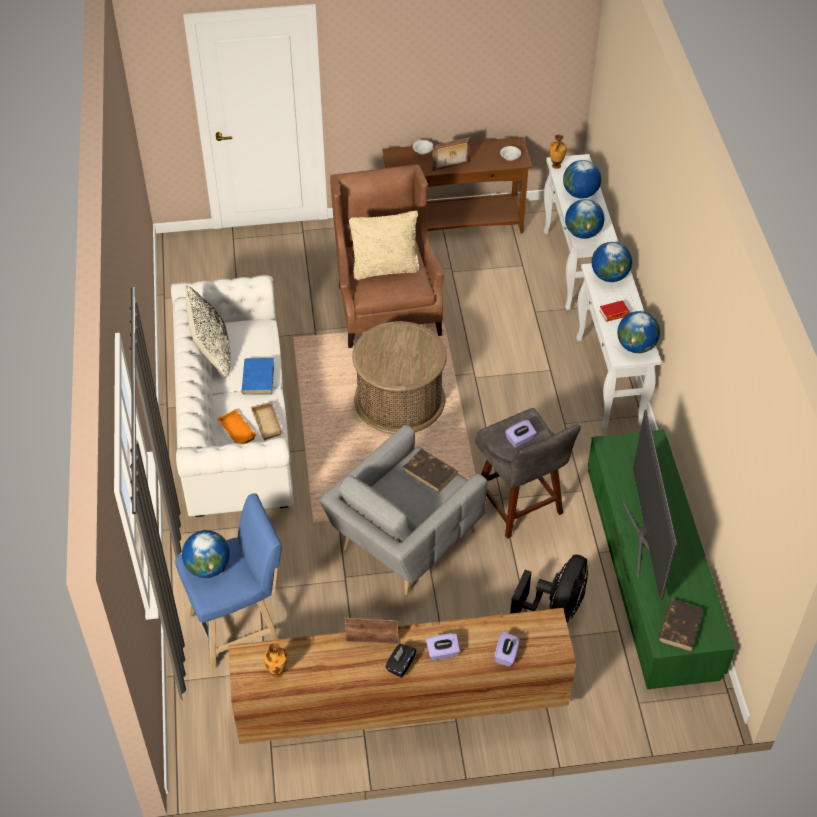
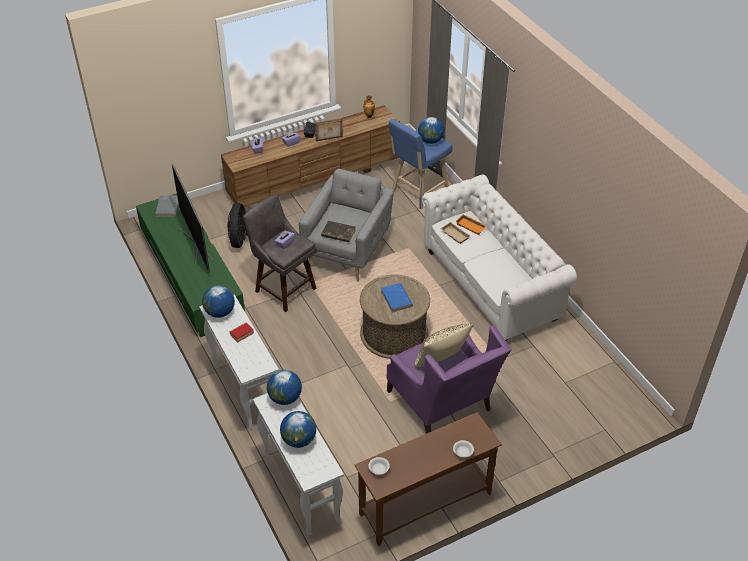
camera: 160 degrees right, 5 degrees down
beige pillow [186,286,231,377] -> none
blue book [242,358,274,395] -> blue book moved to [381,283,413,313]
brown armchair [330,165,445,348] -> purple armchair [386,324,511,434]
picture frame [432,137,470,171] -> none
vase [549,135,567,169] -> none
globe [592,242,632,282] -> none
brown book [658,599,704,652] -> grey book [155,195,179,217]

